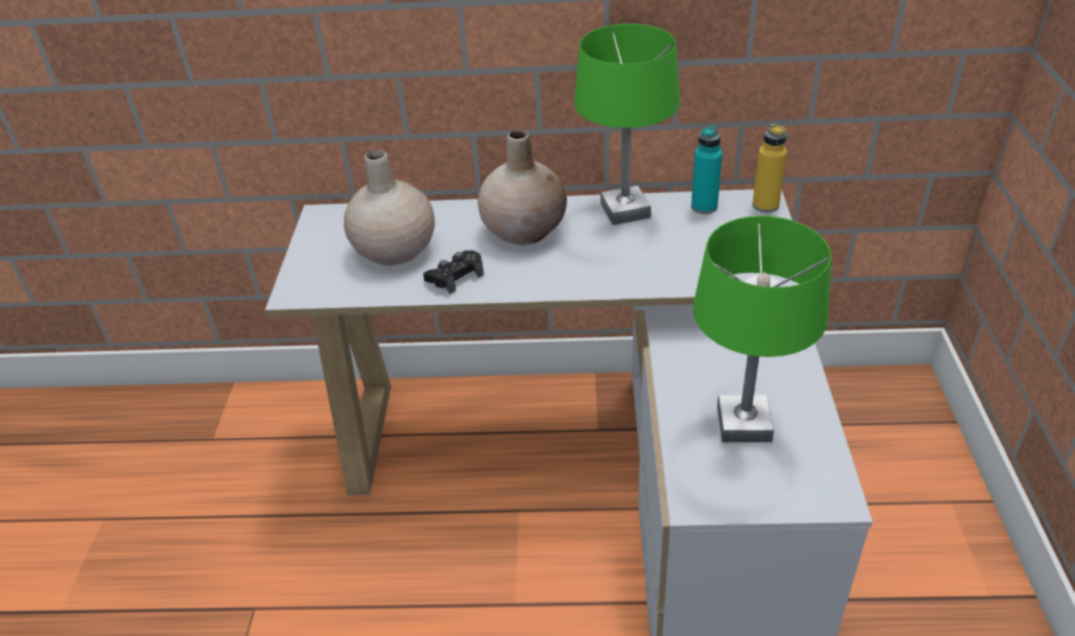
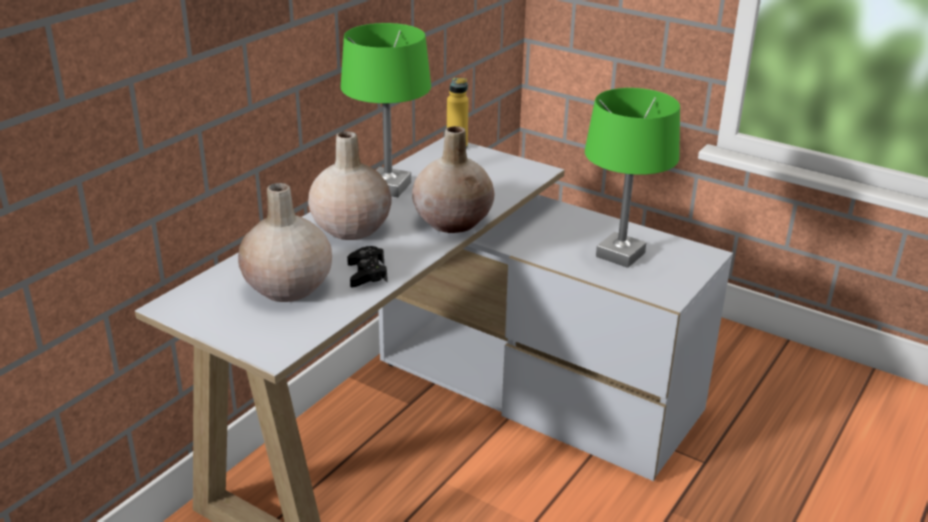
camera: 60 degrees left, 10 degrees down
turquoise bottle [691,126,722,214] -> none
none -> beige vase [412,126,494,233]

